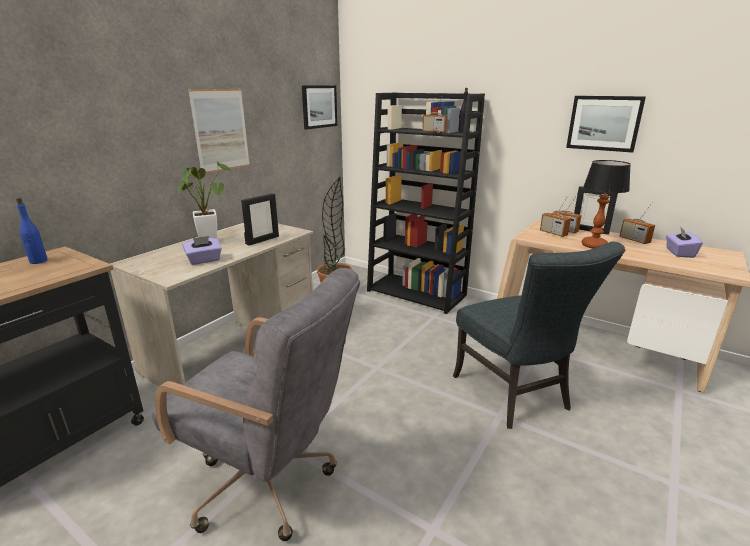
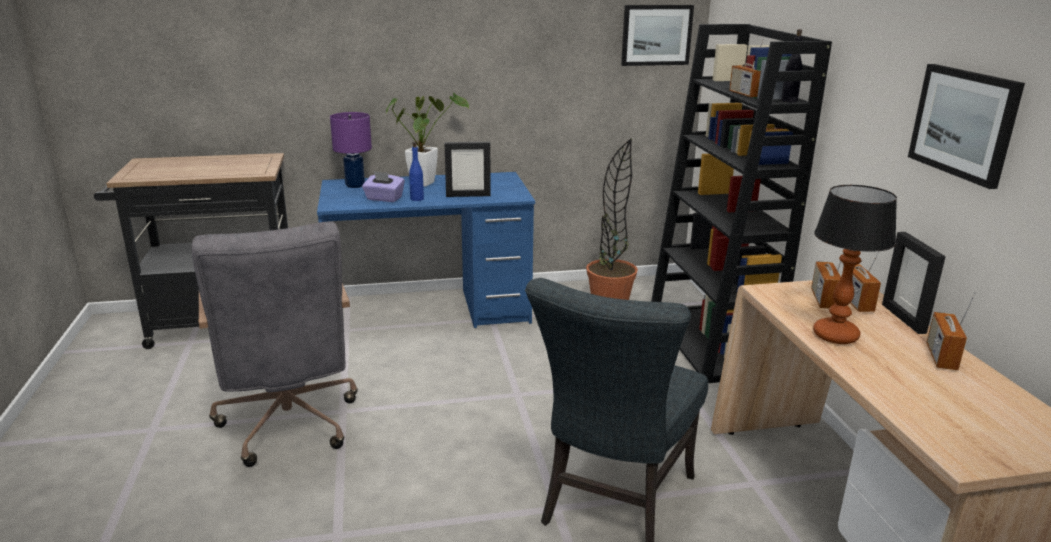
camera: 45 degrees right, 0 degrees up
blue bottle [16,198,48,264] -> blue bottle moved to [409,142,424,201]
beige desk [110,223,313,386] -> blue desk [317,172,535,328]
picture [188,89,250,173] -> none
purple tissue box [666,228,702,258] -> none
none -> purple table lamp [330,112,372,188]

